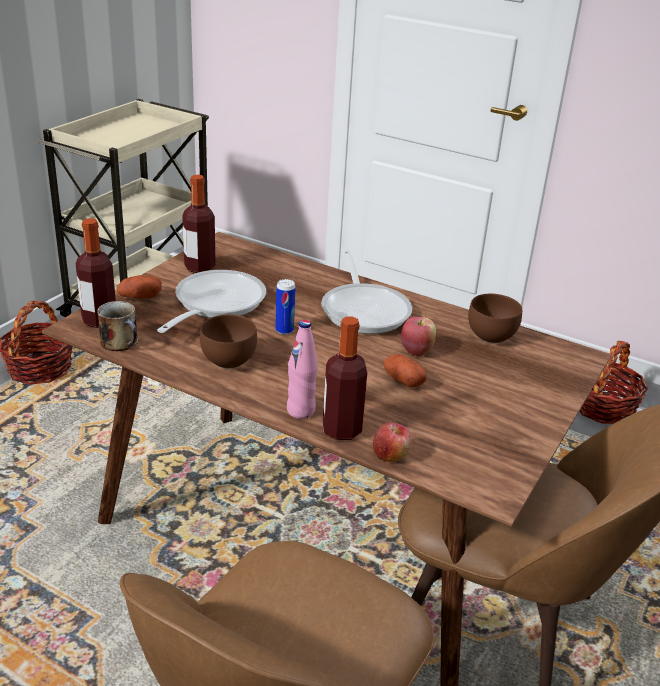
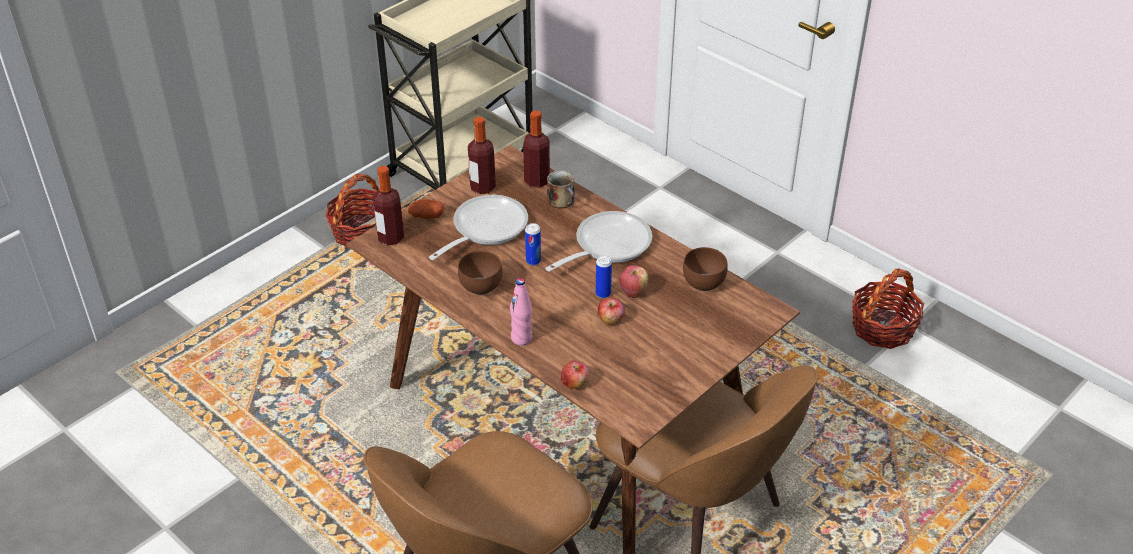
camera: 15 degrees right, 10 degrees up
mug [97,301,138,351] -> mug moved to [547,170,575,208]
frying pan [321,249,412,334] -> frying pan turned 135 degrees counterclockwise [545,211,652,272]
bottle [323,316,367,440] -> bottle moved to [523,110,550,188]
potato [384,354,426,387] -> apple [598,298,625,325]
none -> can [596,255,612,298]

